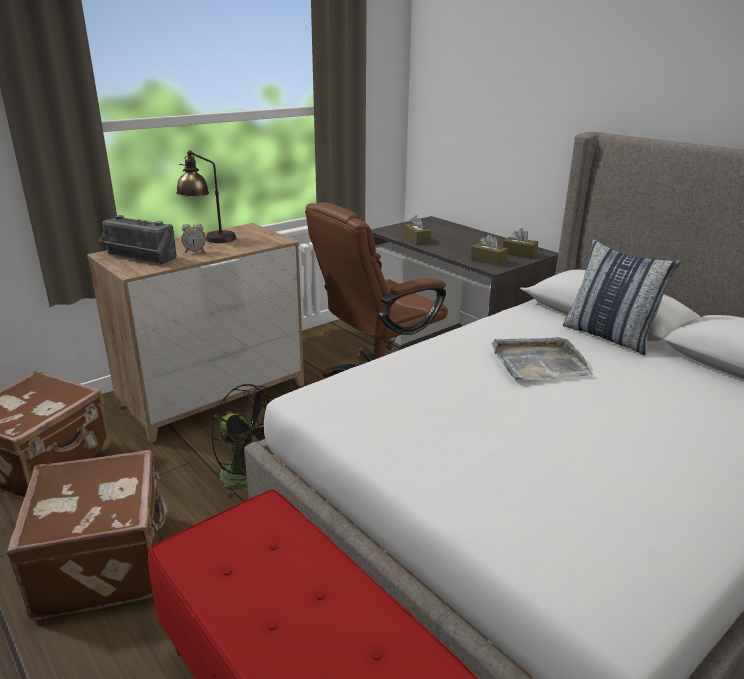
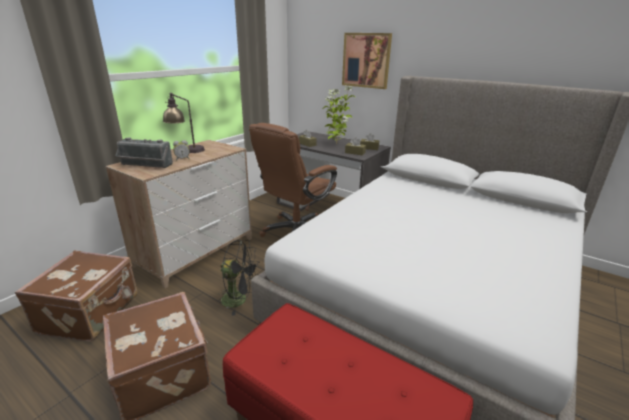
camera: 15 degrees left, 0 degrees up
grey tray [491,337,593,380] -> none
pillow [563,239,681,355] -> none
none -> potted plant [322,85,355,145]
none -> picture [342,33,392,89]

